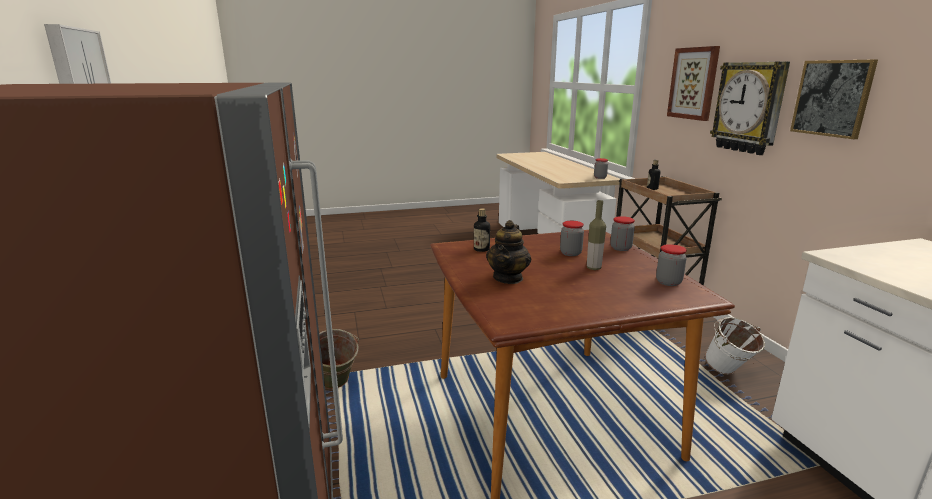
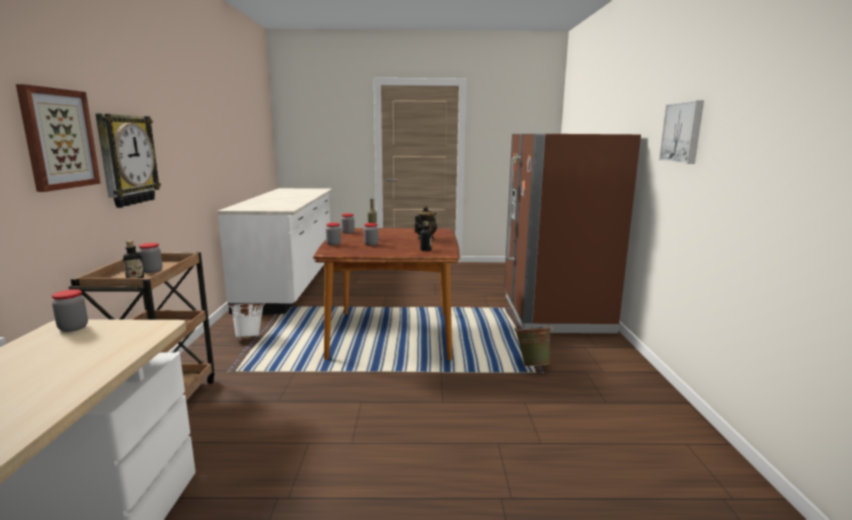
camera: 165 degrees left, 5 degrees down
picture [790,59,878,139] -> none
none -> jar [139,243,163,273]

